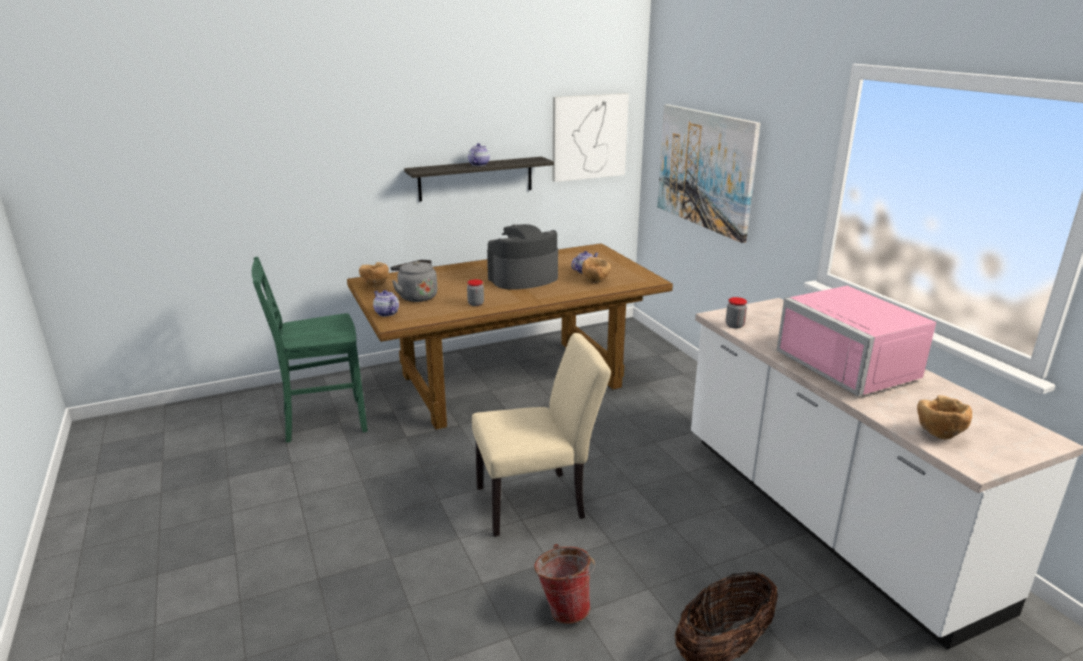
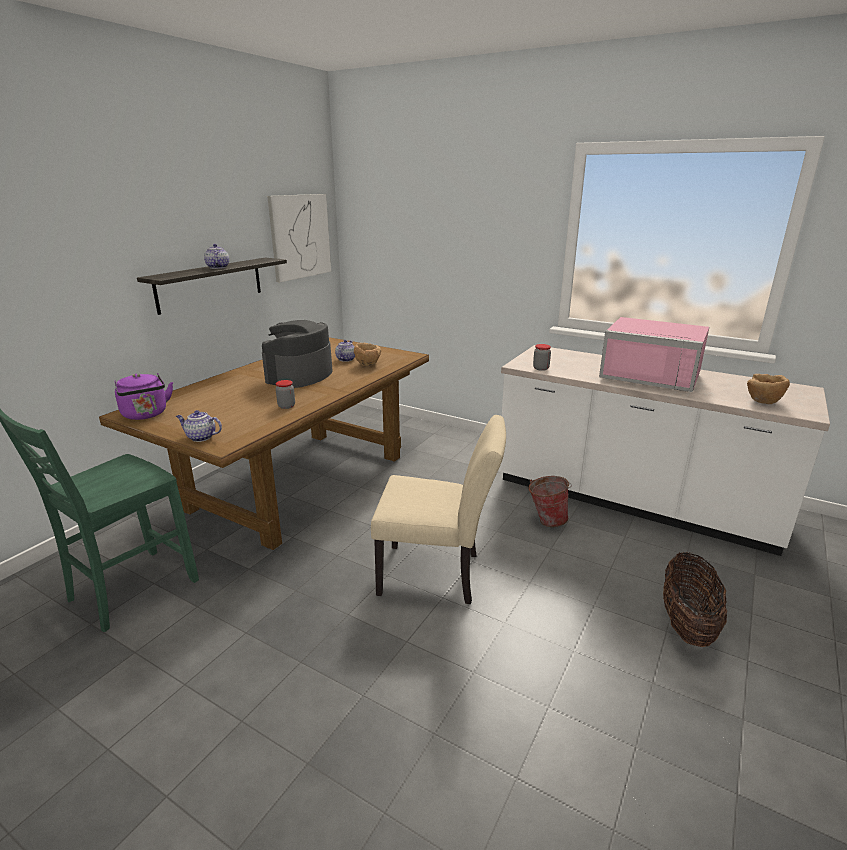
camera: 35 degrees left, 0 degrees up
brown bowl [359,262,389,287] -> purple kettle [114,373,173,420]
grey kettle [390,260,438,302] -> none
beige chair [472,333,611,537] -> beige chair turned 60 degrees clockwise [371,415,506,604]
bucket [534,544,595,624] -> bucket moved to [528,476,572,527]
picture [657,104,760,243] -> none

